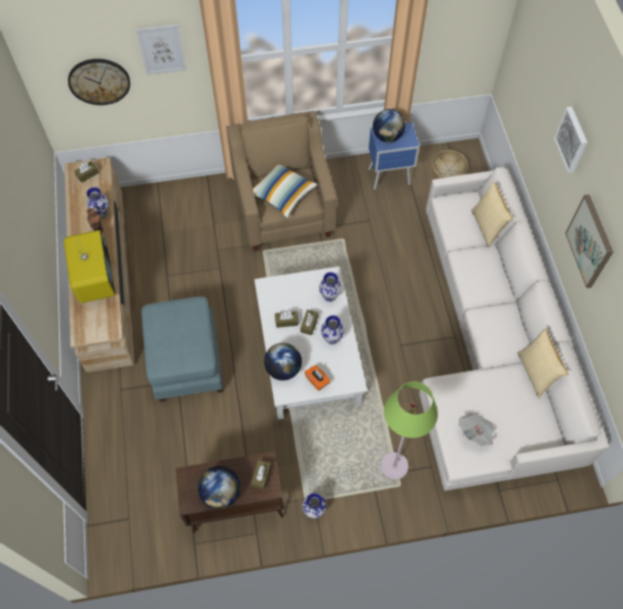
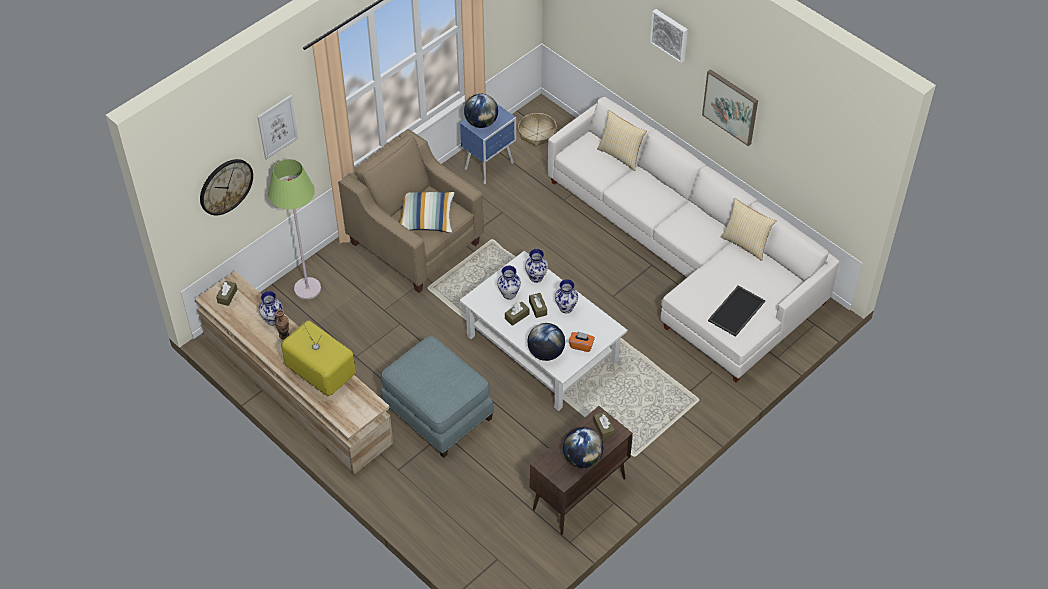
camera: 35 degrees left, 10 degrees down
vase [302,493,327,518] -> vase moved to [498,266,521,300]
green floor lamp [380,381,438,480] -> green floor lamp moved to [268,159,321,300]
newspaper [459,412,497,446] -> tray [708,286,765,337]

